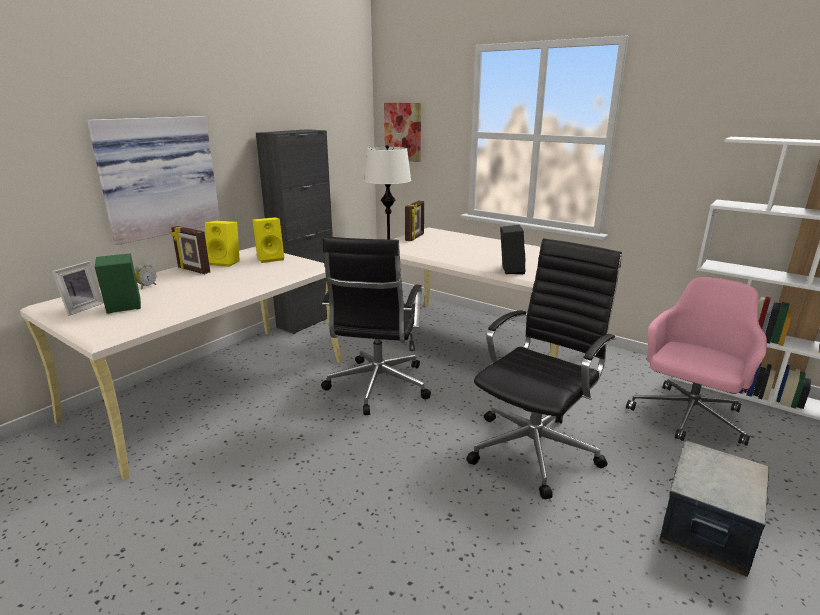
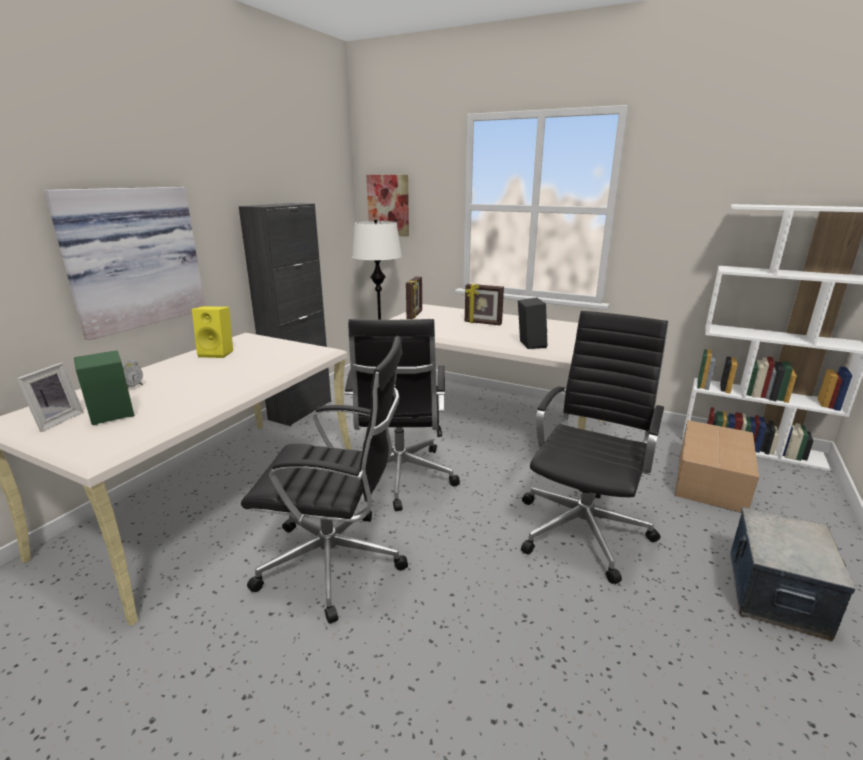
camera: 10 degrees left, 0 degrees up
picture frame [171,226,210,274] -> picture frame moved to [465,284,504,325]
yellow speaker [252,217,284,263] -> none
pink office chair [626,277,767,446] -> cardboard box [675,420,759,513]
none -> black office chair [241,336,408,624]

